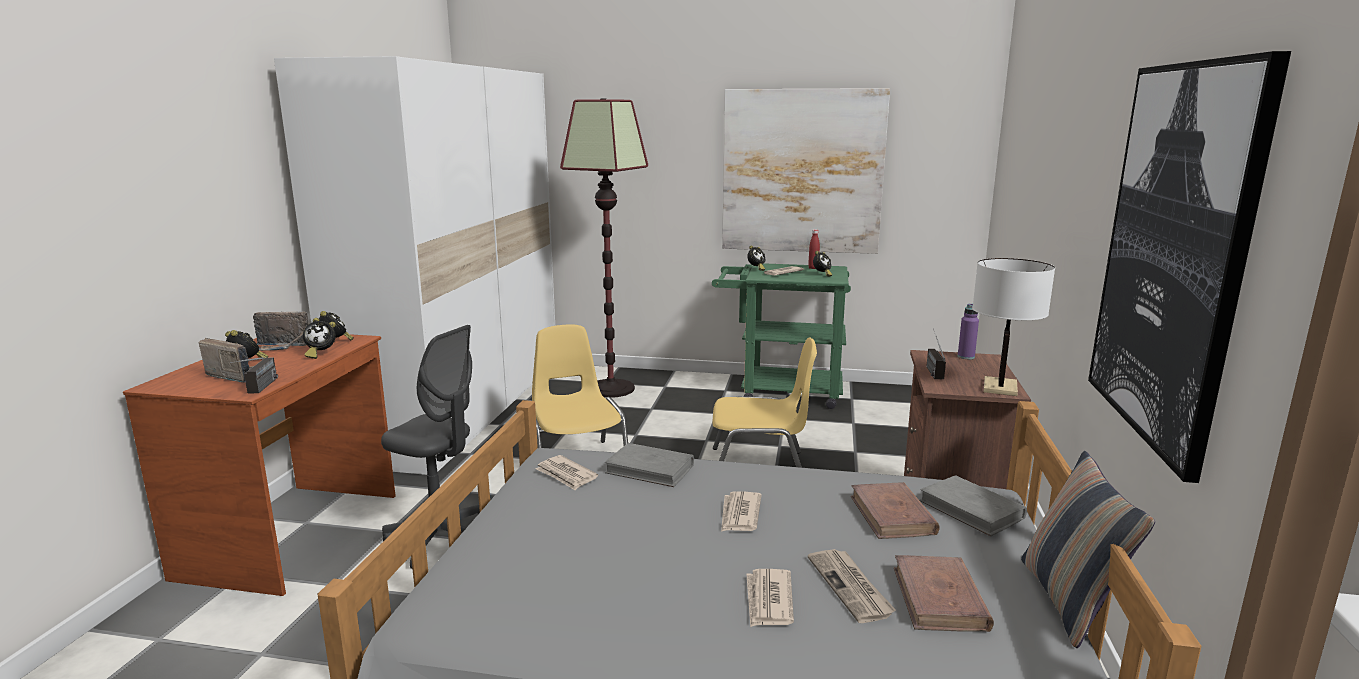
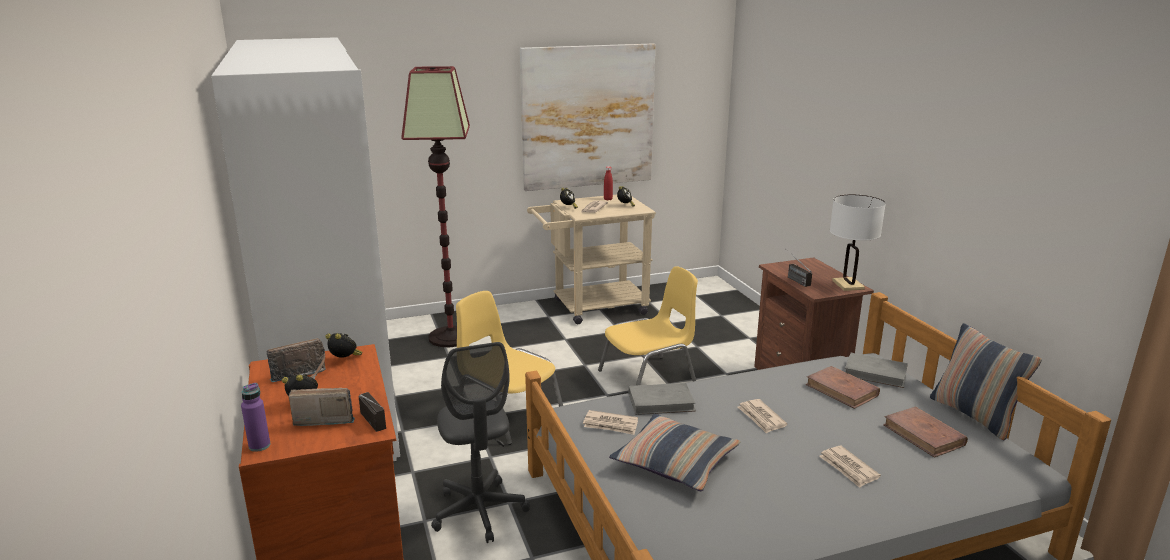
camera: 30 degrees left, 5 degrees up
alarm clock [303,318,336,359] -> none
grey office chair [381,325,480,569] -> grey office chair turned 75 degrees clockwise [431,342,530,543]
green cart [712,263,851,409] -> beige cart [527,195,656,324]
newspaper [808,549,896,623] -> none
purple bottle [958,304,979,359] -> purple bottle moved to [241,383,270,452]
picture [1088,51,1291,483] -> none
none -> pillow [609,414,741,491]

